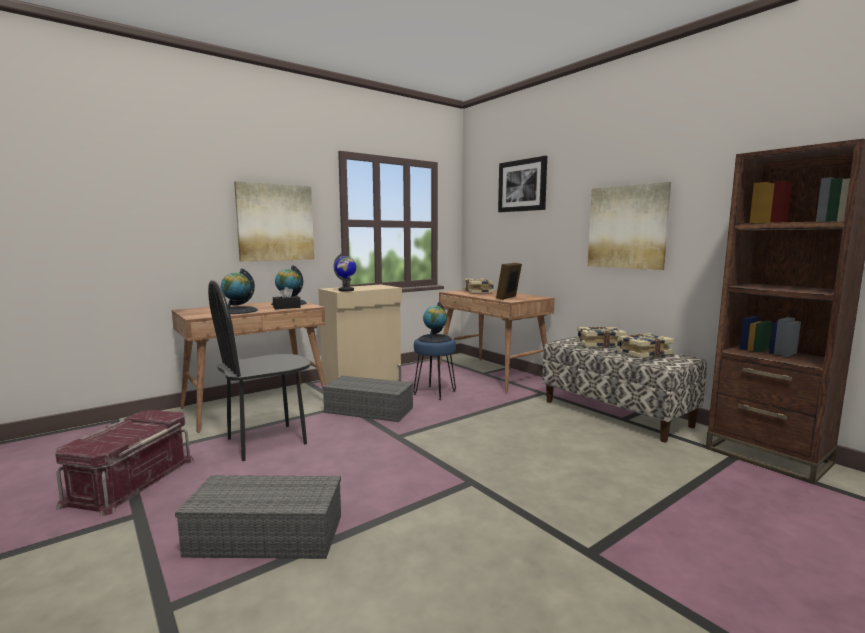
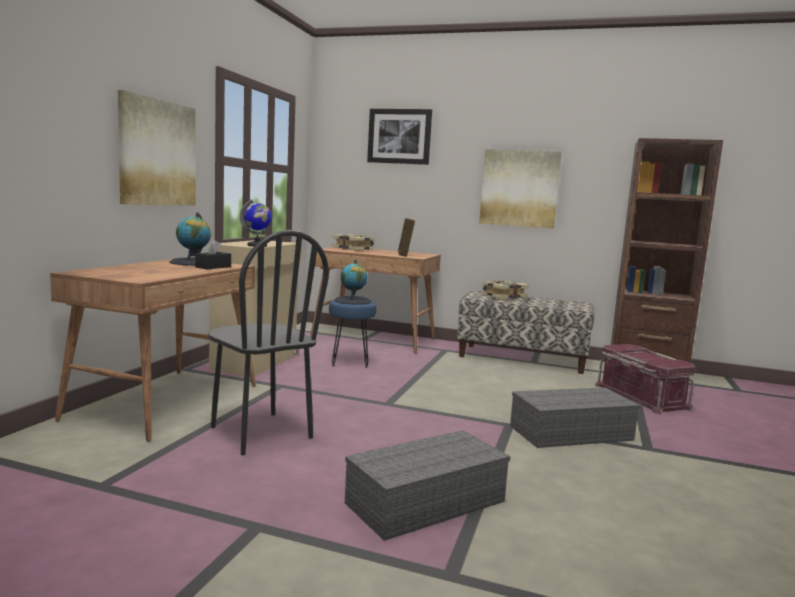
camera: 35 degrees left, 0 degrees up
red storage box [55,410,194,516] -> red storage box moved to [595,344,695,414]
black chair [208,280,311,461] -> black chair turned 60 degrees counterclockwise [208,230,329,455]
globe [221,269,258,314] -> none
grey storage box [322,376,413,422] -> grey storage box moved to [510,387,640,448]
book [616,333,674,358] -> none

